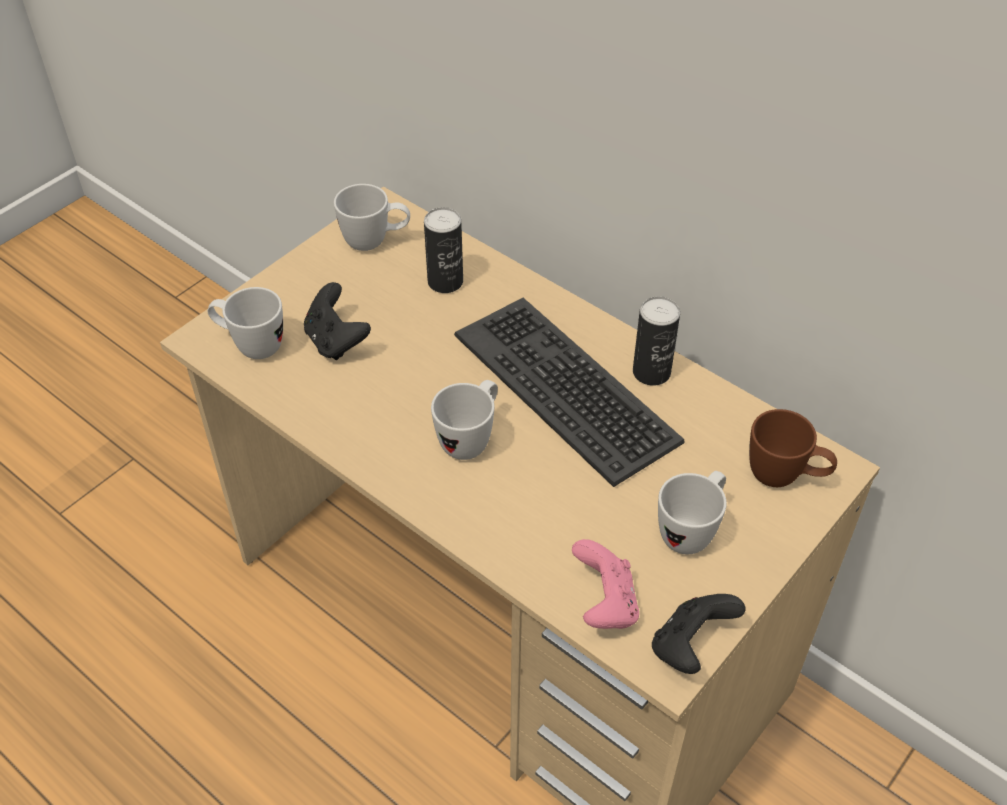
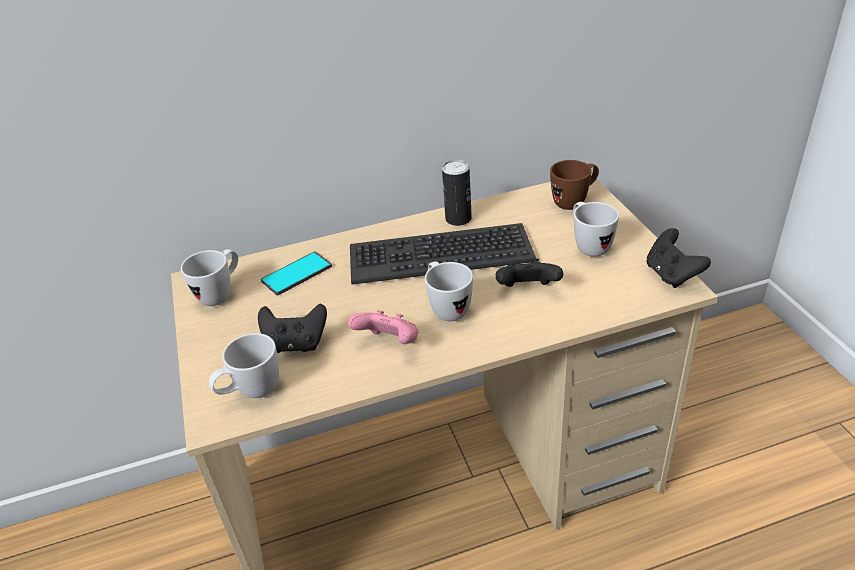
camera: 55 degrees left, 10 degrees down
can [424,207,463,293] -> phone [261,251,332,296]
pink game controller [572,539,639,629] -> pink game controller moved to [348,310,418,344]
none -> black game controller [496,258,563,287]

